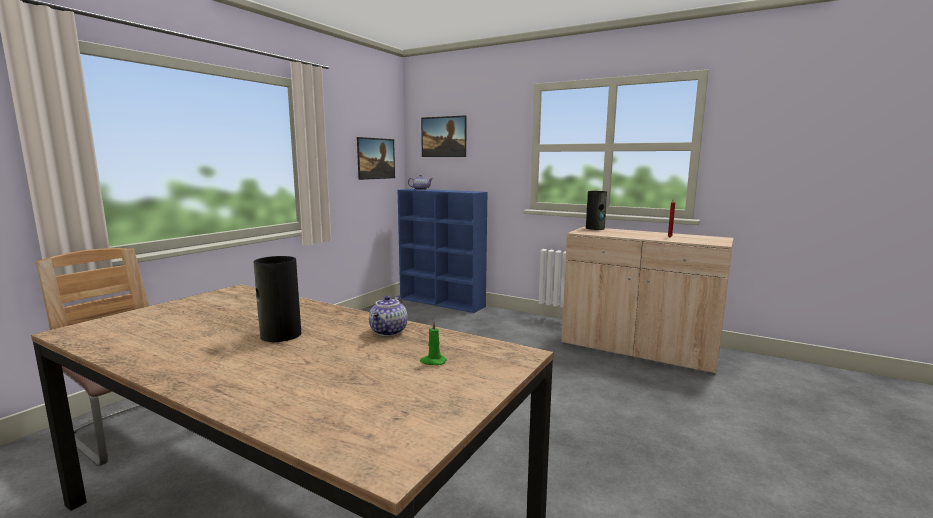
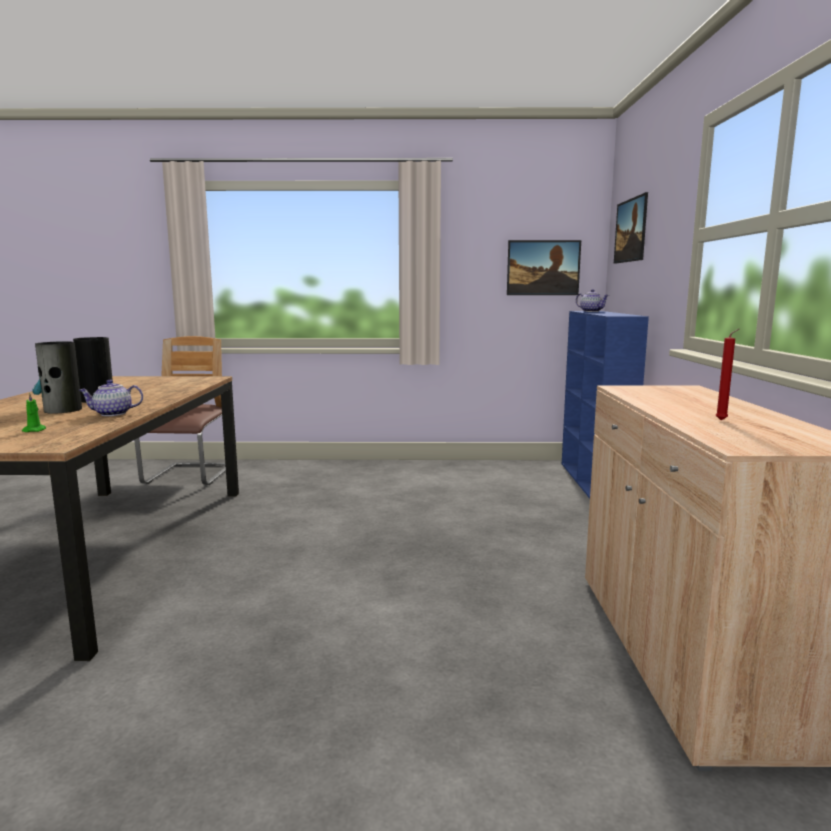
camera: 60 degrees right, 0 degrees up
vase [586,191,607,230] -> vase moved to [32,341,82,414]

